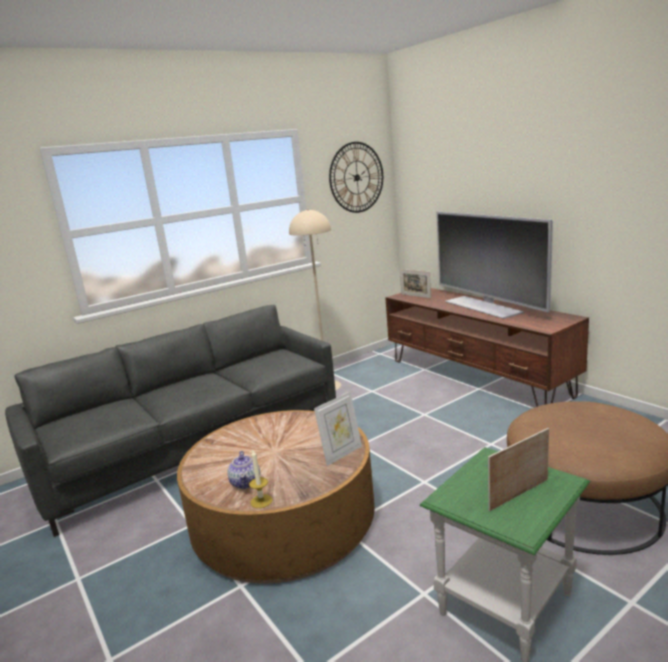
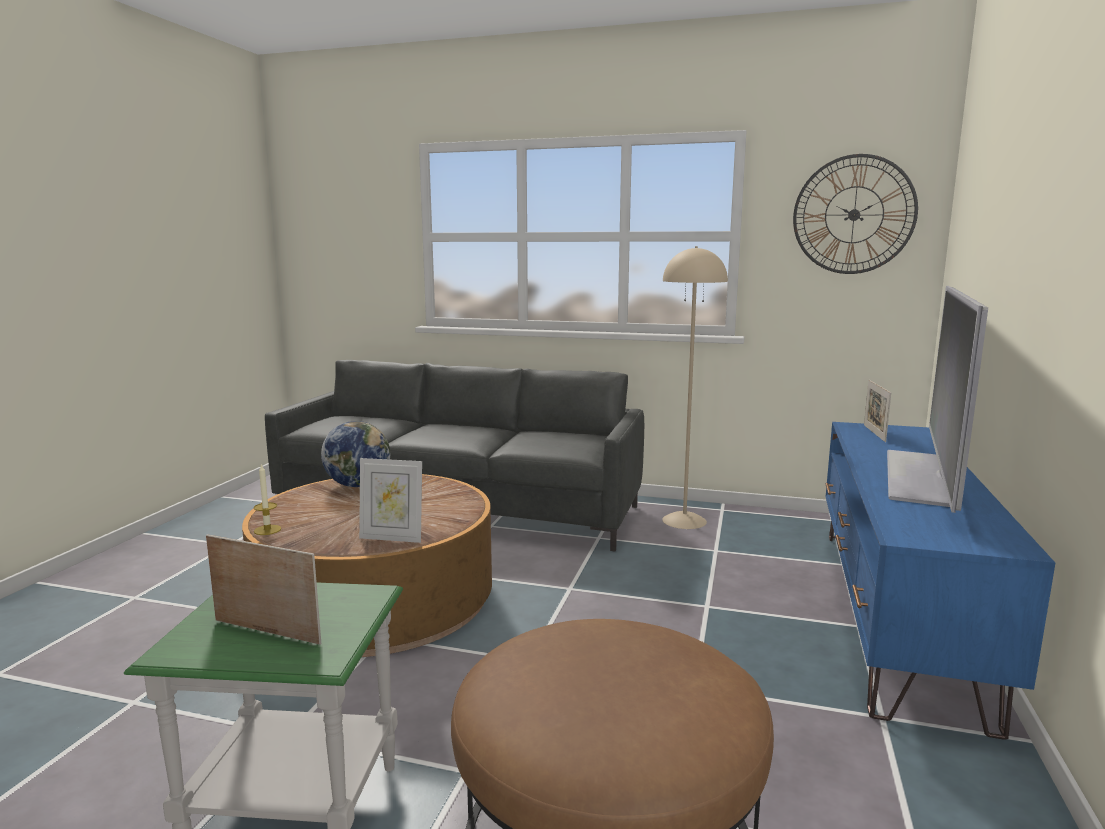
camera: 50 degrees right, 5 degrees down
teapot [227,451,260,489] -> none
brown tv stand [385,288,589,407] -> blue tv stand [826,422,1055,740]
none -> globe [321,421,390,487]

